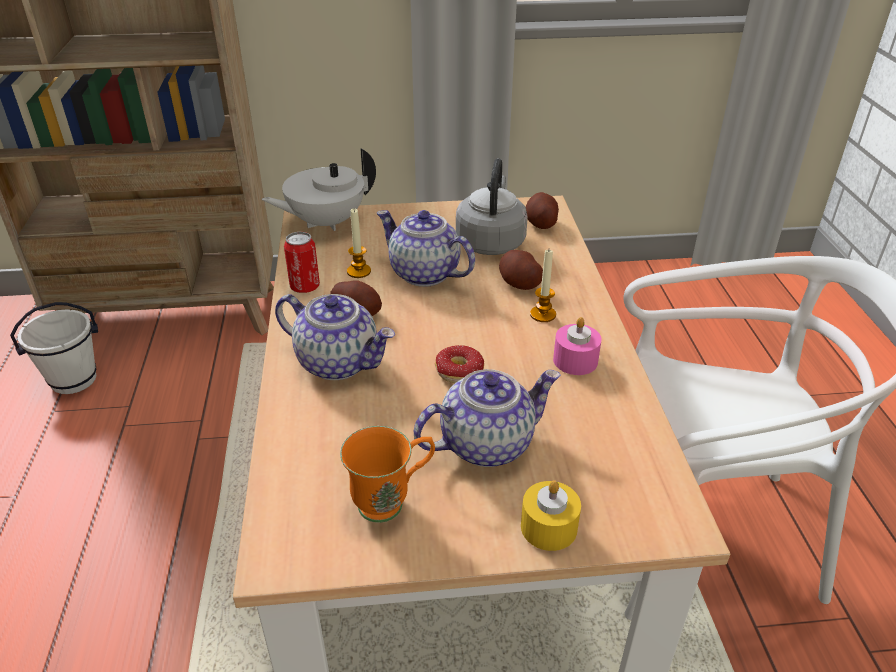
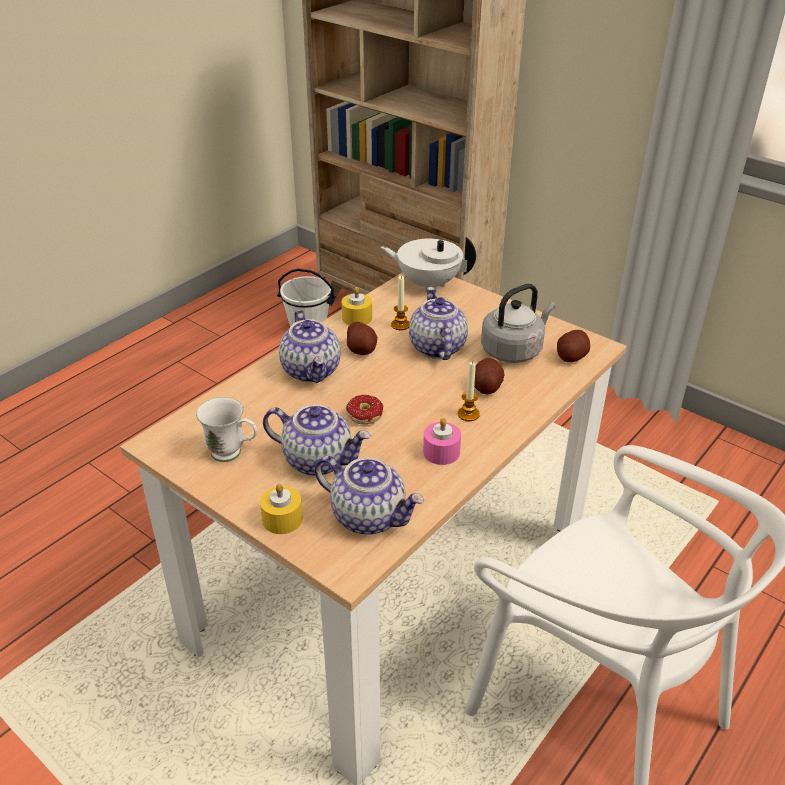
camera: 45 degrees right, 0 degrees up
can [284,232,320,293] -> yellow candle [342,287,372,325]
orange mug [340,426,435,523] -> white mug [196,397,257,462]
none -> teapot [315,456,424,535]

